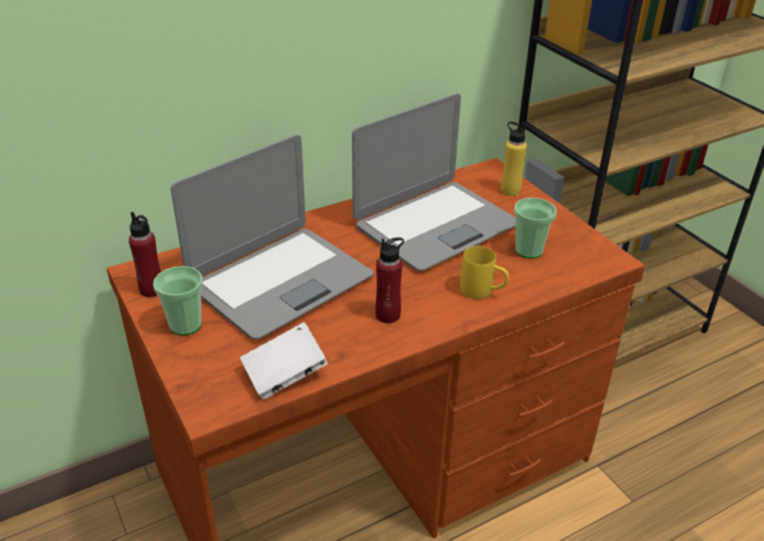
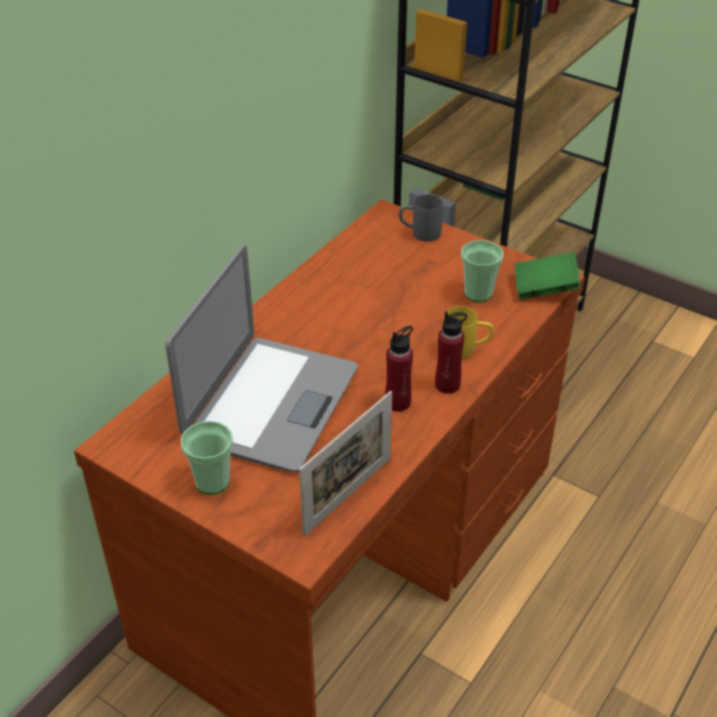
camera: 25 degrees left, 5 degrees up
red bottle [129,212,161,297] -> red bottle moved to [435,312,467,394]
white book [240,322,328,399] -> picture frame [299,391,392,537]
laptop [352,93,516,271] -> none
yellow bottle [500,122,527,196] -> grey mug [399,194,443,242]
none -> green book [515,252,581,300]

